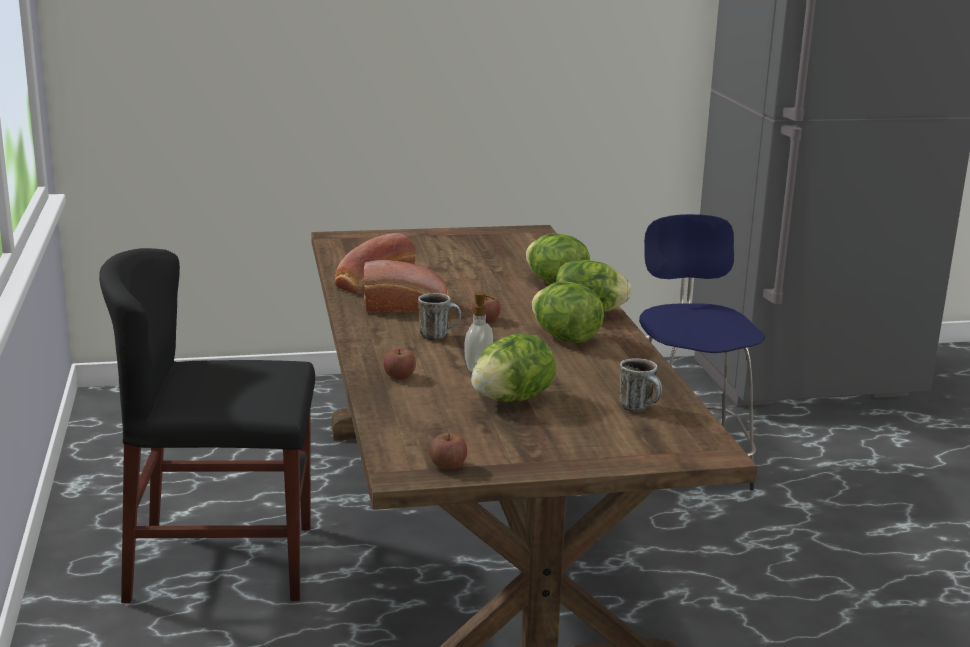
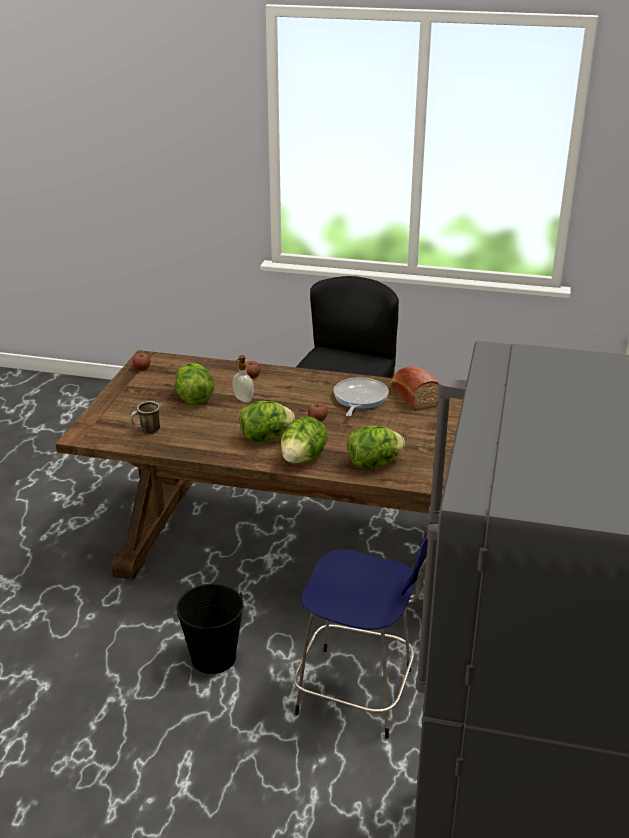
camera: 115 degrees right, 10 degrees up
bread [364,260,449,313] -> frying pan [334,377,389,417]
mug [418,293,461,340] -> none
none -> black bucket [177,584,244,674]

